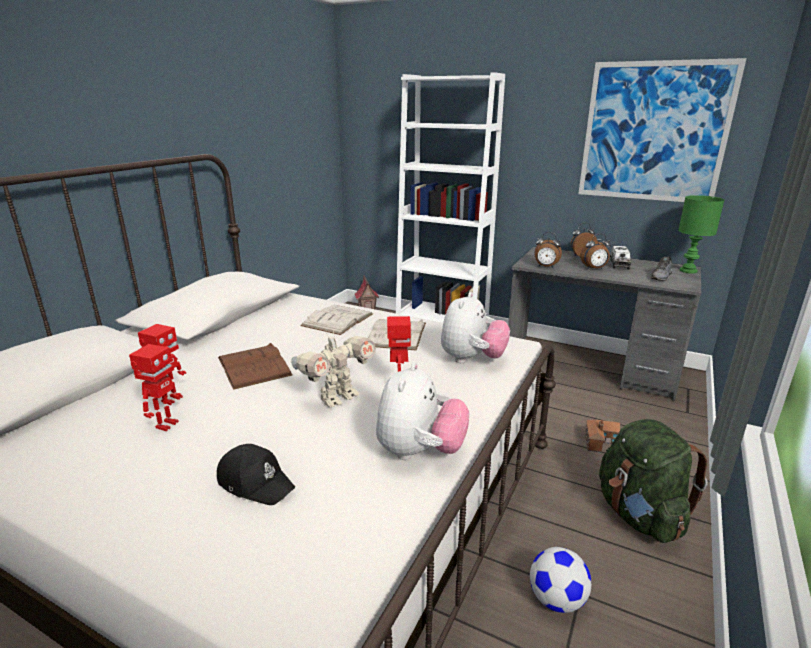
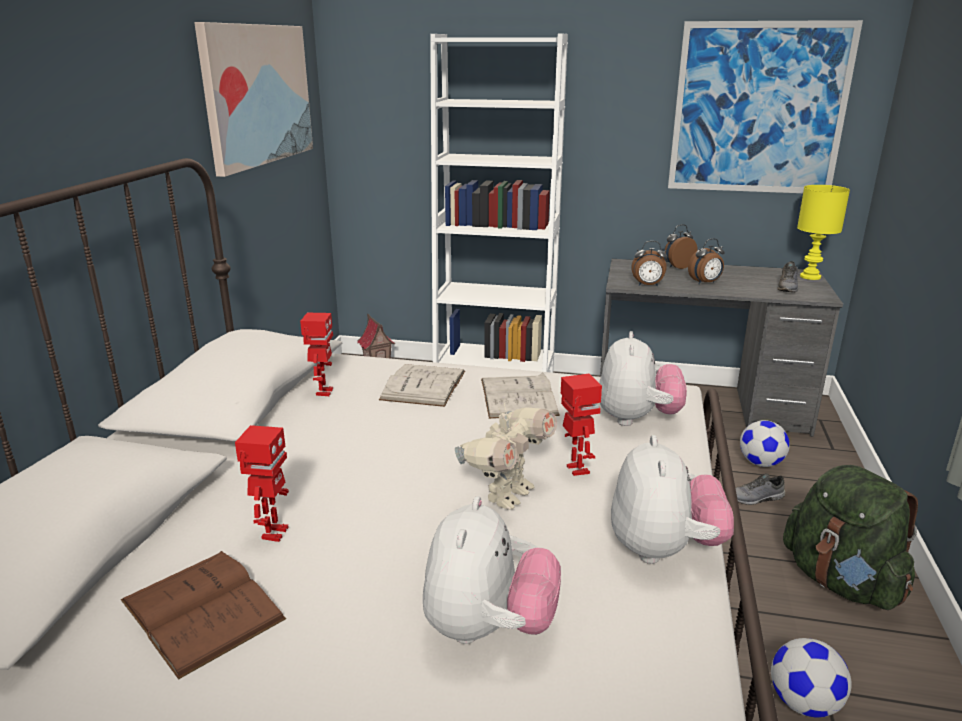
camera: 15 degrees left, 0 degrees up
toy robot [129,344,181,431] -> toy robot moved to [300,313,333,396]
black cap [217,444,295,505] -> plush toy [423,496,561,644]
brown book [218,343,293,390] -> brown book moved to [121,551,286,680]
toy house [585,420,621,452] -> grey shoe [735,473,786,505]
toy truck [610,246,631,270] -> none
green table lamp [678,195,724,274] -> yellow table lamp [797,185,850,280]
none -> picture [194,22,313,177]
none -> football [740,420,789,467]

